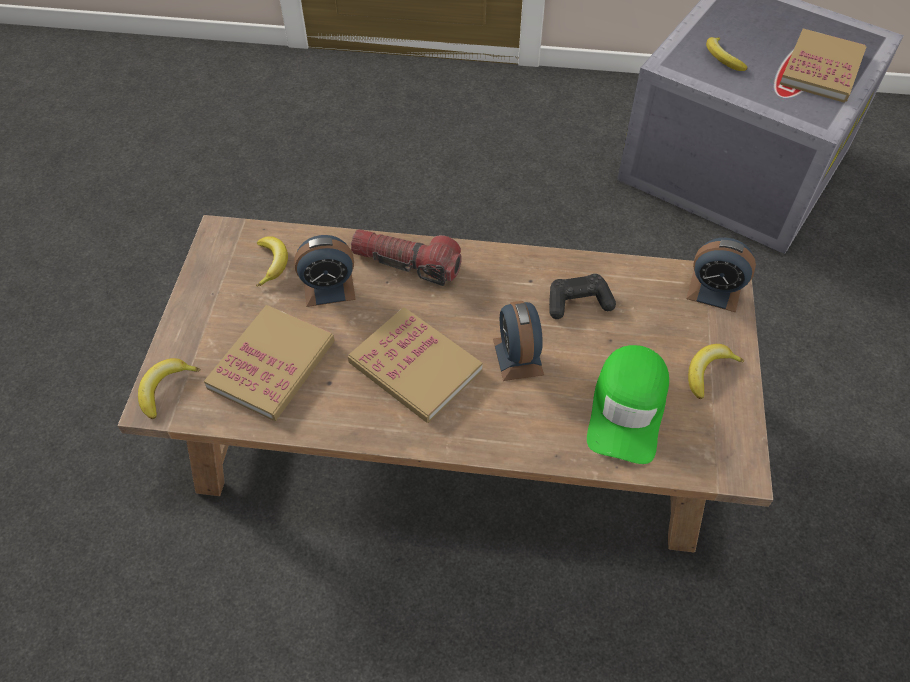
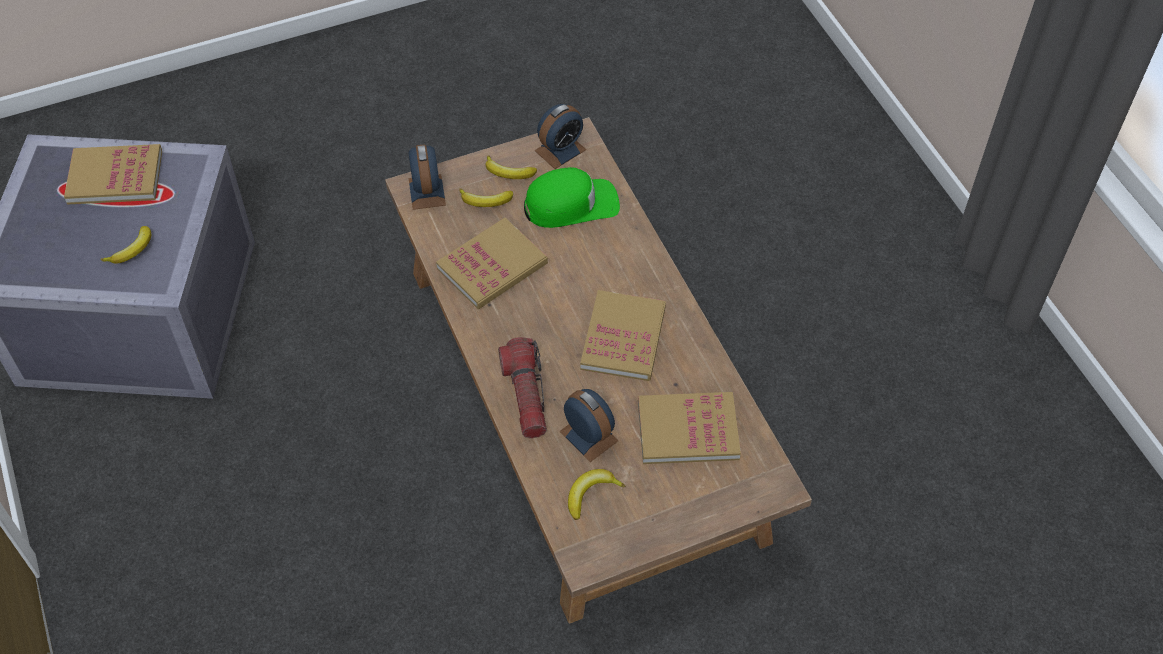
camera: 120 degrees left, 0 degrees up
banana [138,358,200,419] -> banana moved to [459,189,513,207]
alarm clock [493,301,544,381] -> alarm clock moved to [535,104,586,169]
black game controller [549,274,616,319] -> book [436,218,548,309]

